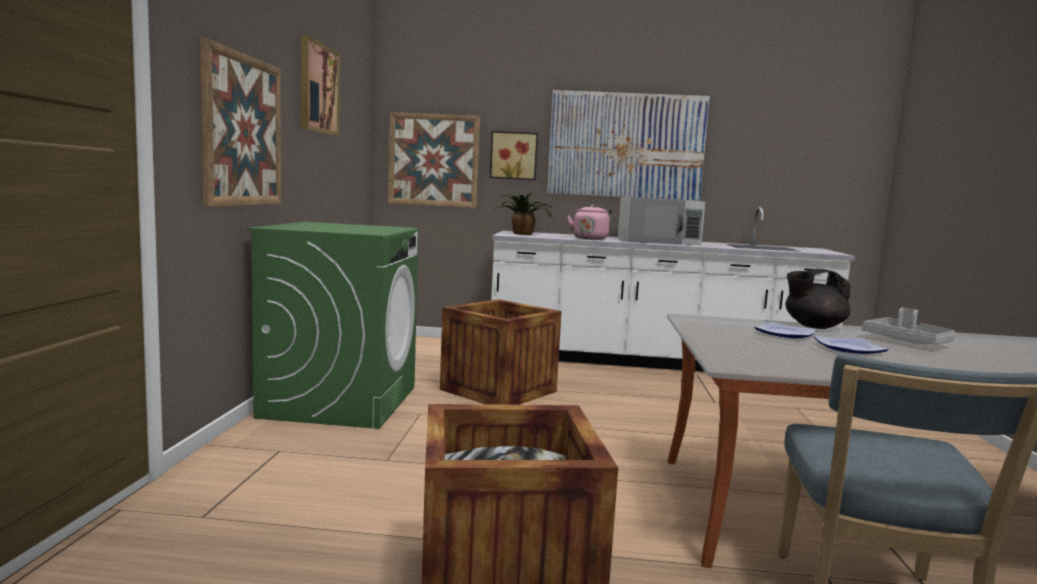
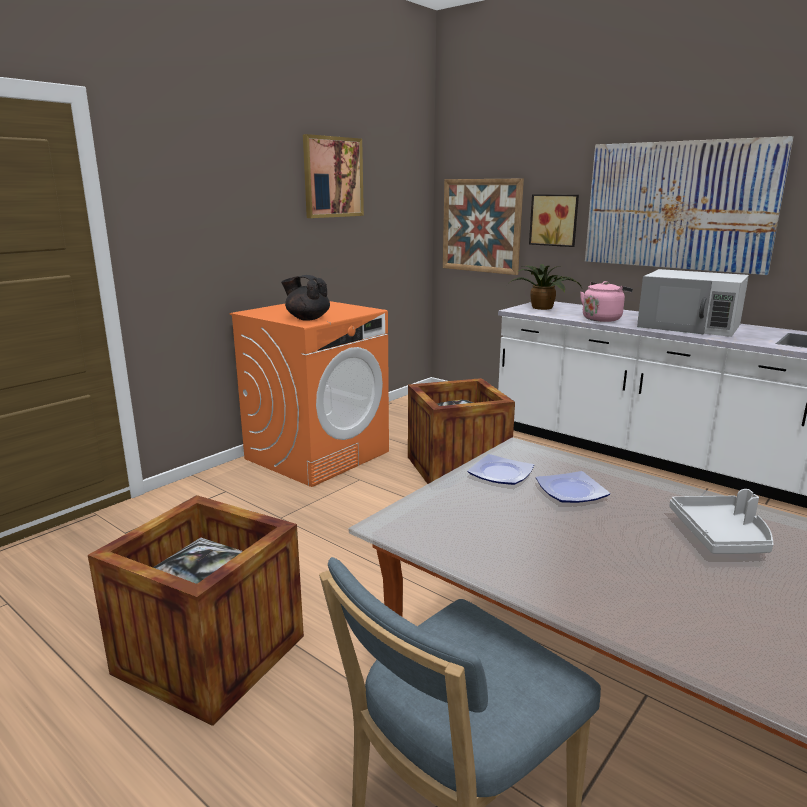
camera: 35 degrees right, 10 degrees up
picture [199,38,281,207] -> none
green washing machine [247,222,419,429] -> orange washing machine [230,301,389,487]
black teapot [786,269,850,329] -> black teapot moved to [281,275,330,321]
plate [814,336,889,354] -> plate moved to [467,454,534,485]

